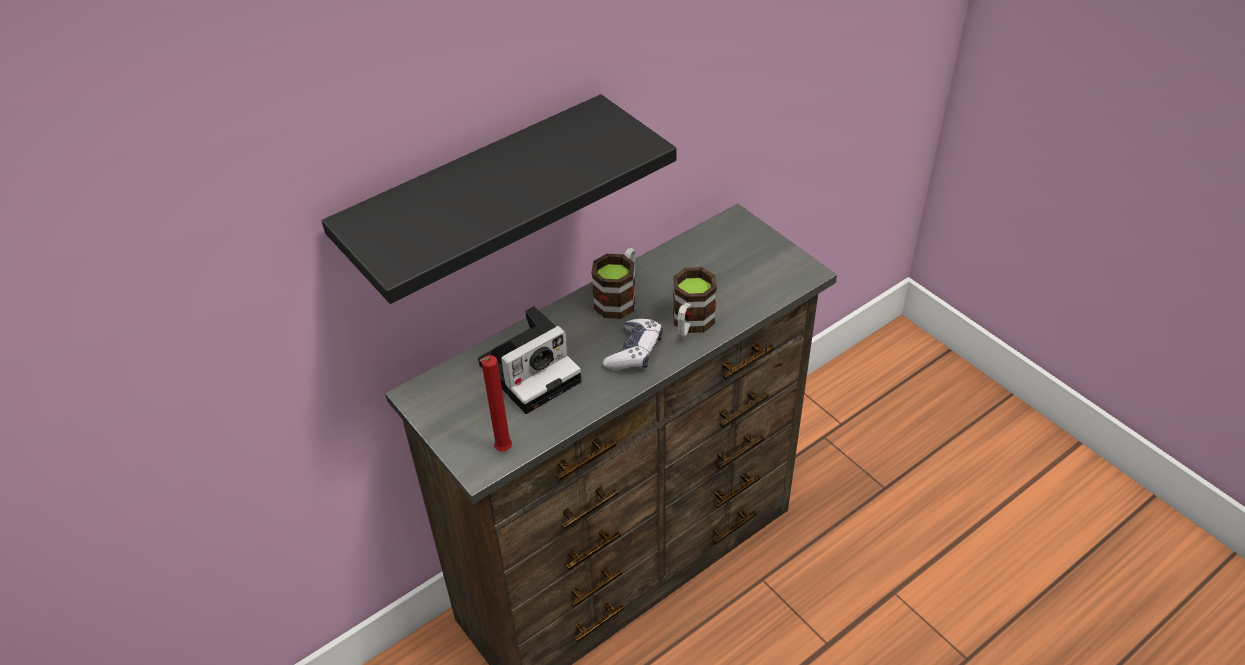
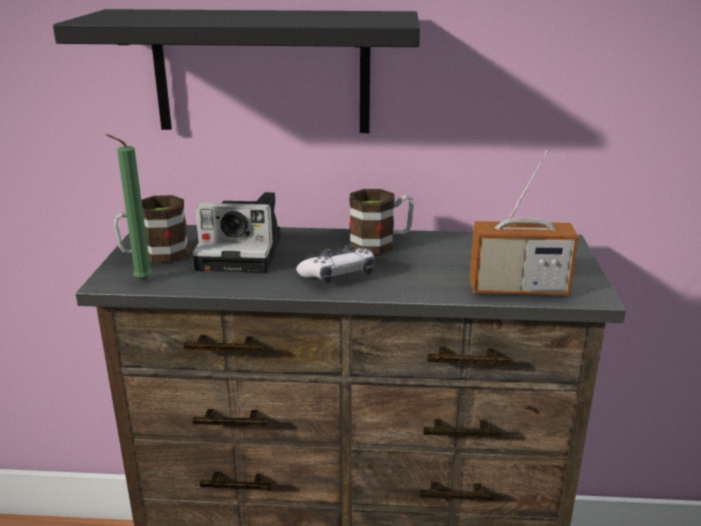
camera: 40 degrees right, 20 degrees down
red candle [480,355,512,452] -> green candle [105,134,153,280]
mug [673,267,717,337] -> mug moved to [113,195,189,263]
none -> radio [470,149,579,295]

